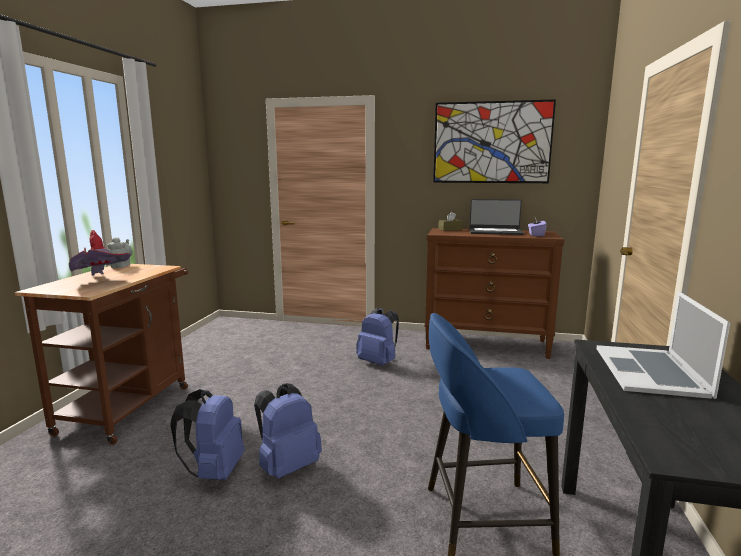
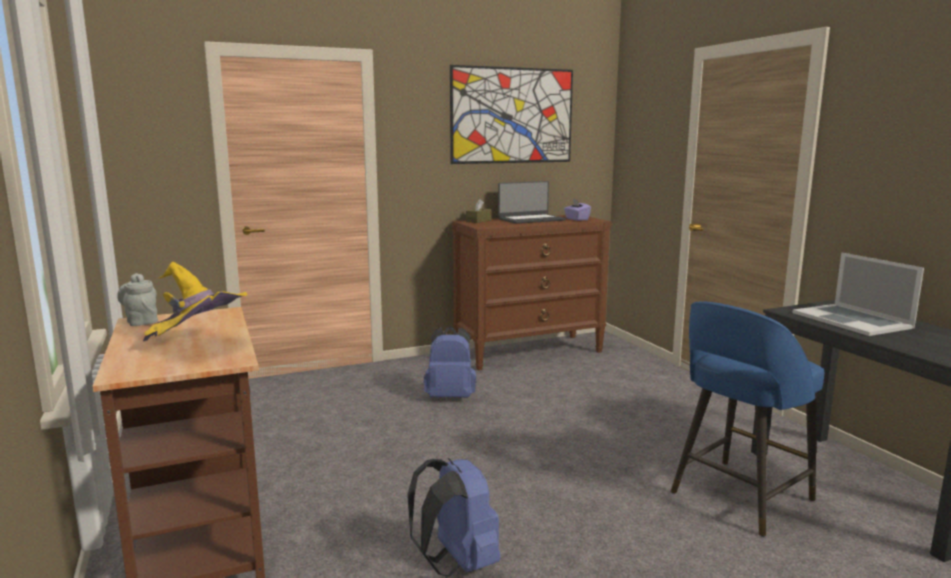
camera: 35 degrees left, 0 degrees up
red hat [69,230,131,276] -> yellow hat [143,262,247,341]
blue backpack [254,383,322,479] -> none

